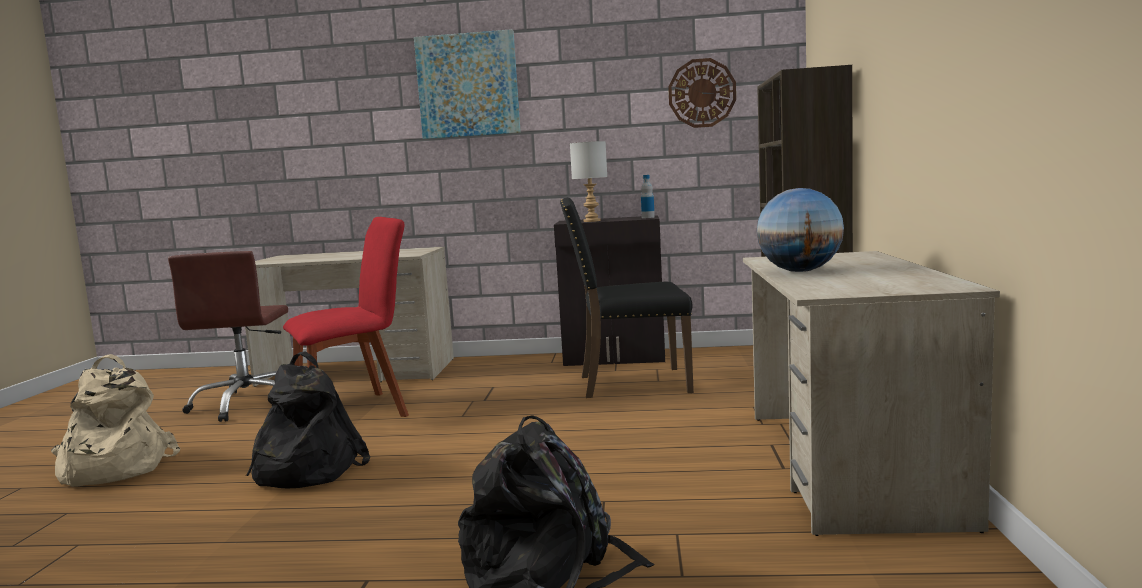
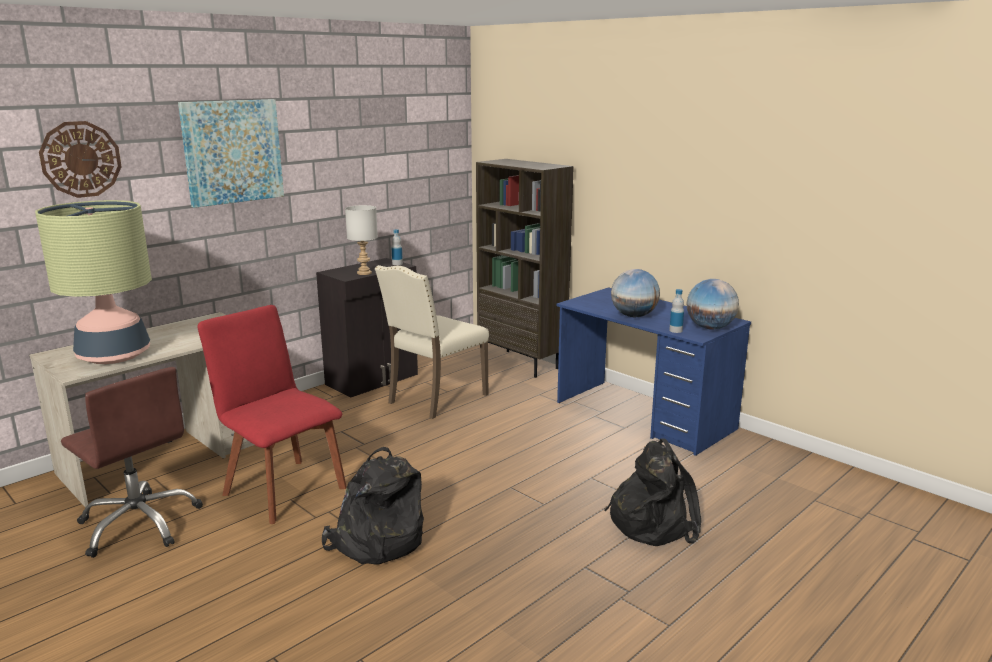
camera: 50 degrees left, 10 degrees up
beige backpack [51,354,180,487] -> none
red chair [283,217,409,417] -> red chair turned 60 degrees counterclockwise [197,305,347,524]
black chair [560,197,694,398] -> beige chair [375,265,489,419]
wall clock [668,58,736,128] -> wall clock moved to [39,121,122,198]
beige desk [743,251,1000,536] -> blue desk [556,287,751,456]
none -> table lamp [35,200,152,364]
none -> bottle [669,289,684,333]
none -> globe [687,279,739,330]

